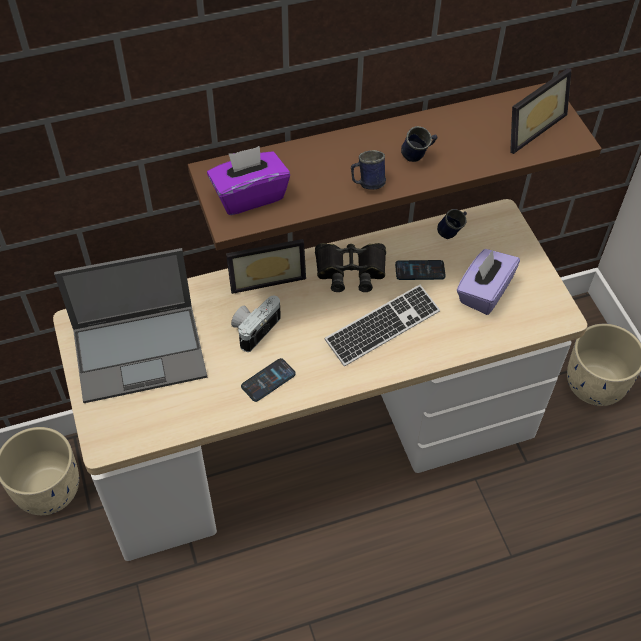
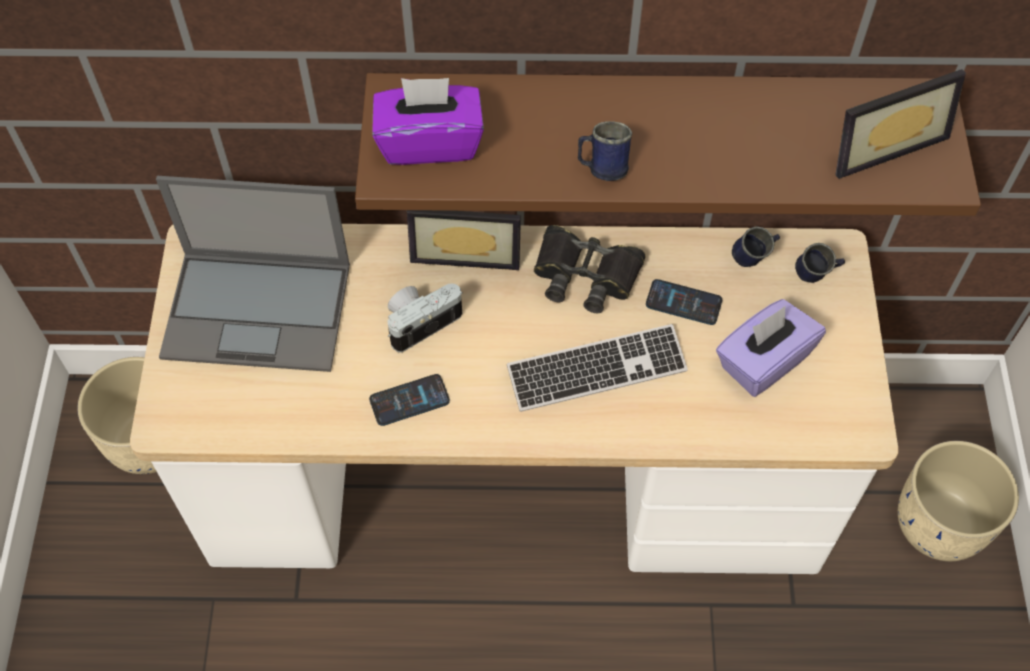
camera: 20 degrees right, 5 degrees up
blue mug [401,126,437,162] -> blue mug moved to [795,243,845,283]

